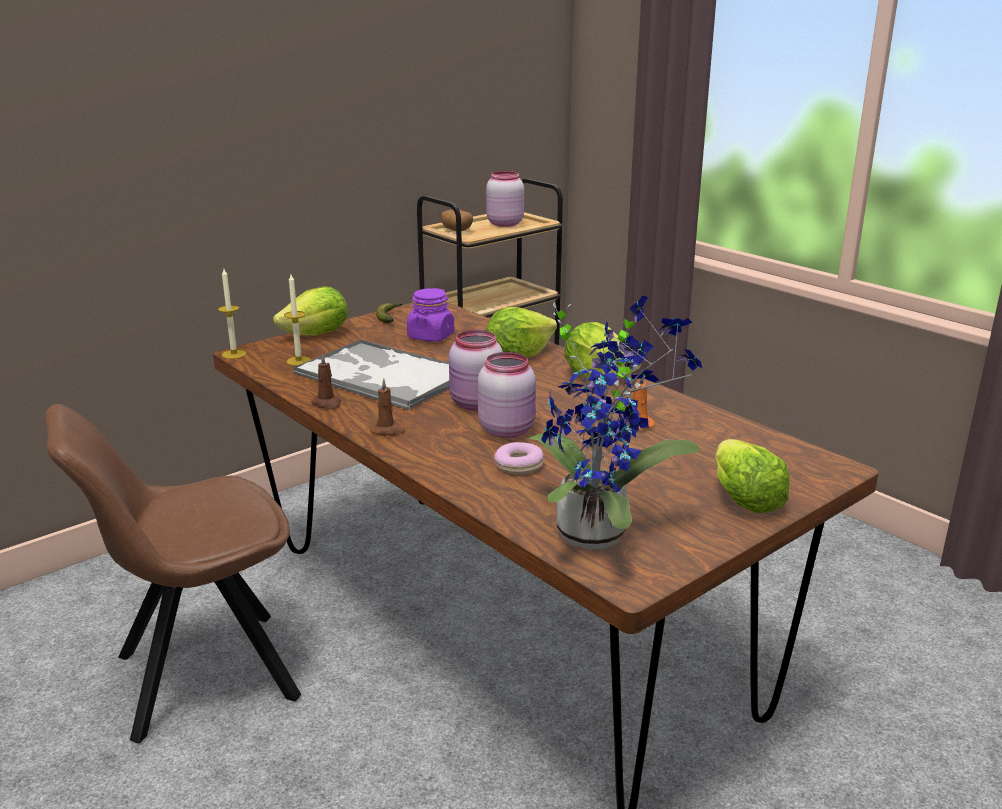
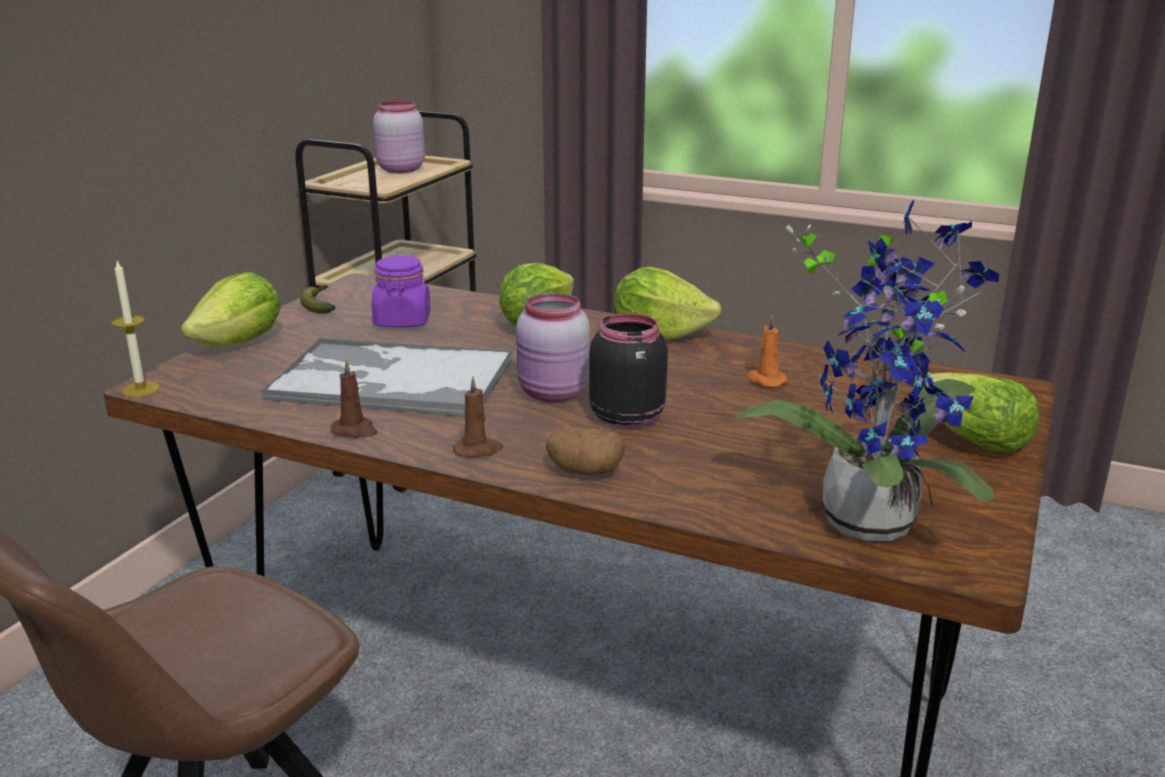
camera: 25 degrees left, 0 degrees up
candle [284,275,311,366] -> none
potato [441,210,473,231] -> potato moved to [546,428,625,475]
pink jar [478,352,536,438] -> black jar [589,313,668,429]
donut [494,442,543,474] -> none

